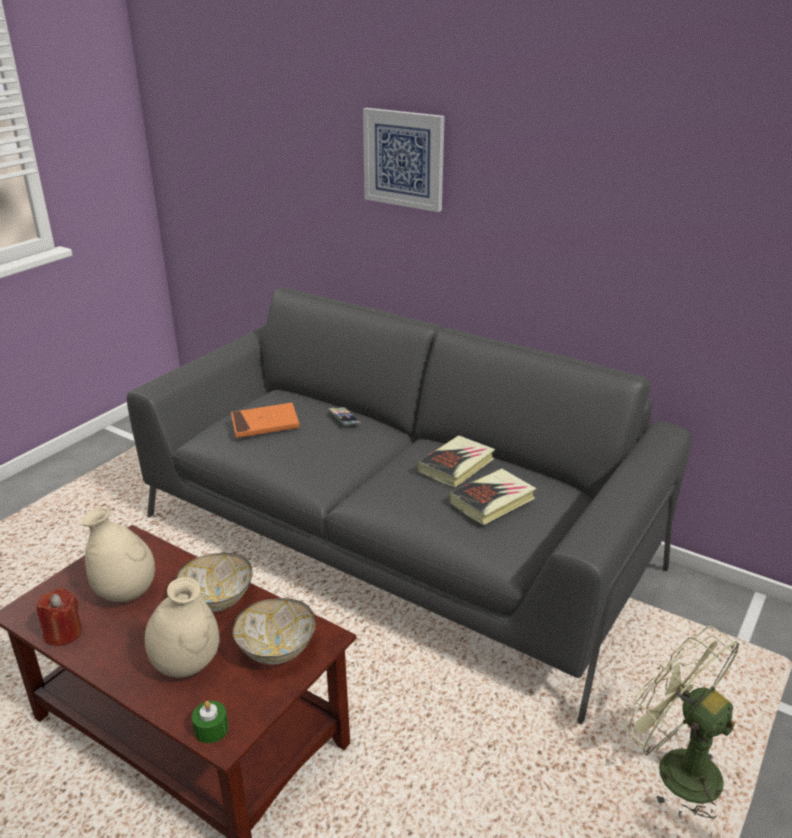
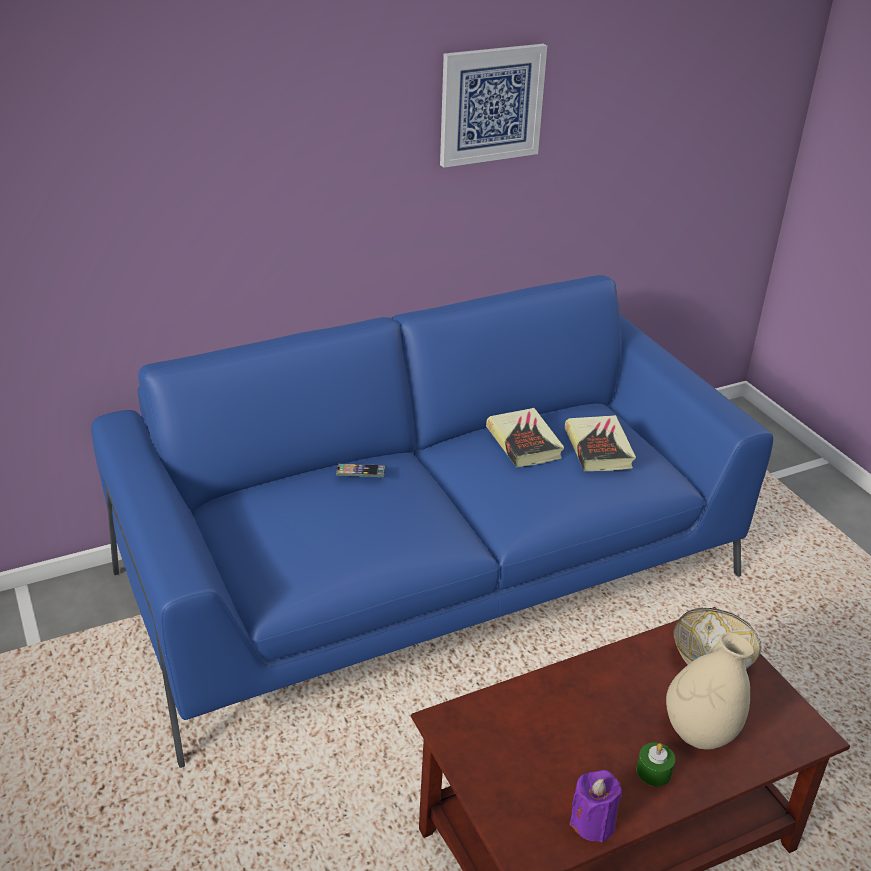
camera: 60 degrees left, 5 degrees up
red candle [37,588,82,646] -> purple candle [569,770,622,842]
beige vase [81,507,155,602] -> none
grey sofa [127,288,692,724] -> blue sofa [91,275,773,768]
bowl [175,553,253,612] -> none
green candle [192,701,228,743] -> green candle moved to [636,742,675,786]
orange book [231,403,300,438] -> none
picture [363,108,445,212] -> picture moved to [440,44,547,168]
green fan [623,626,740,819] -> none

